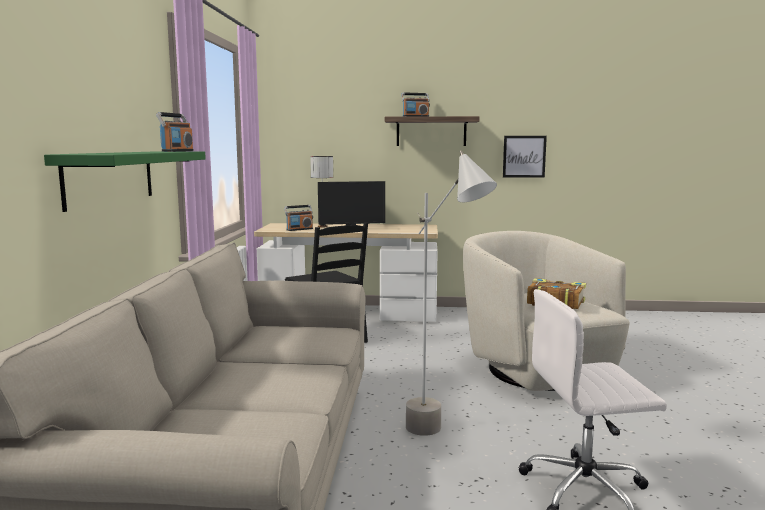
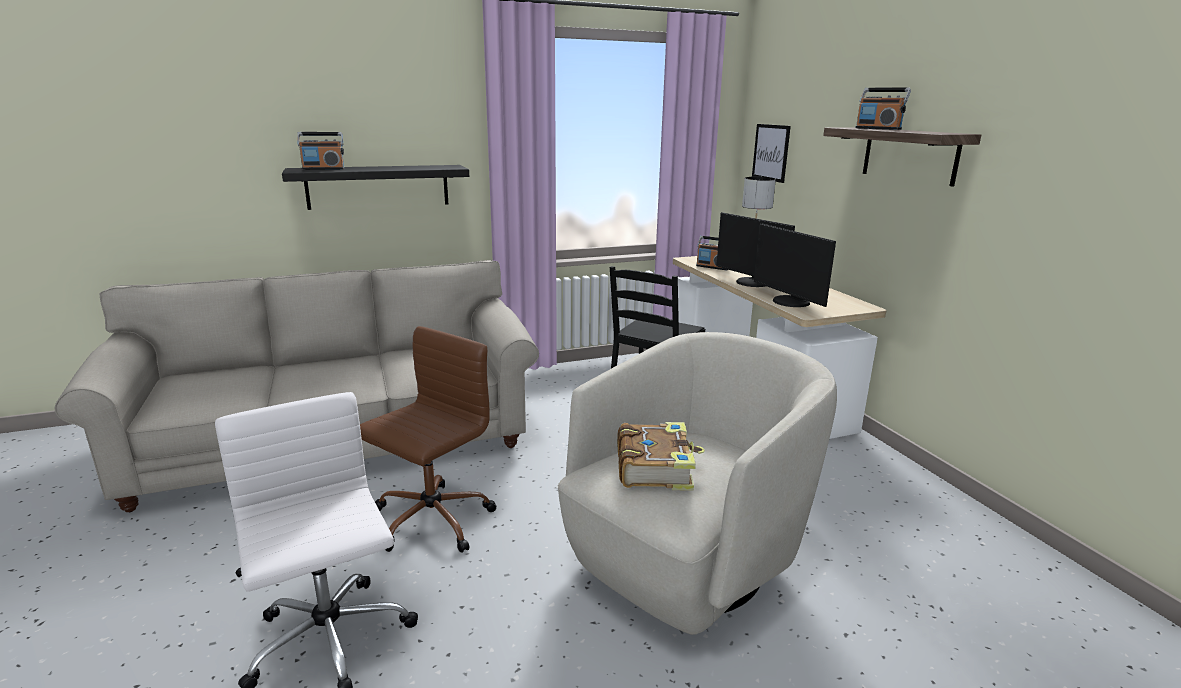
camera: 65 degrees right, 10 degrees up
green shelf [44,151,206,212] -> black shelf [282,165,469,210]
radio [156,112,194,152] -> radio moved to [297,132,345,170]
grey floor lamp [406,150,497,436] -> brown office chair [360,326,496,553]
picture [503,136,547,178] -> picture moved to [752,124,791,183]
none -> monitor [754,223,836,307]

